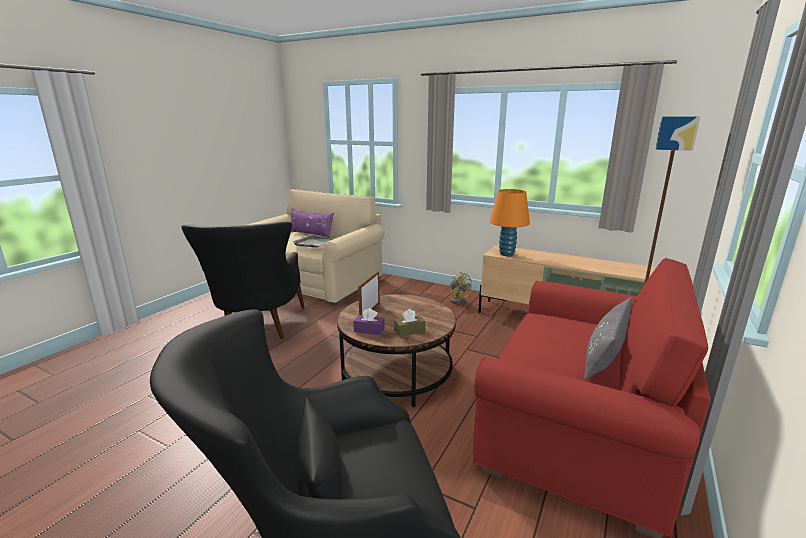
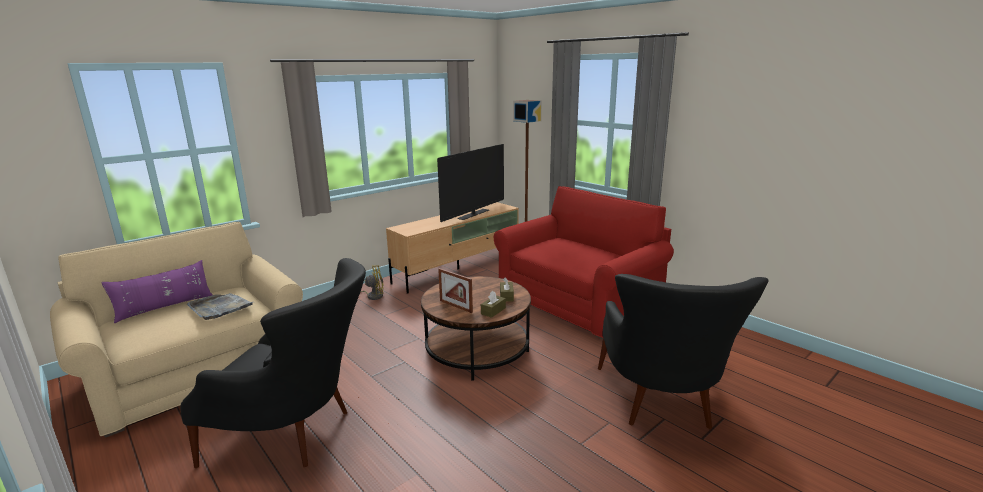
camera: 70 degrees left, 0 degrees up
purple tissue box [354,308,385,335] -> brown tissue box [481,291,506,318]
orange table lamp [490,189,530,256] -> none
grey pillow [584,297,632,380] -> none
none -> television [437,144,504,222]

